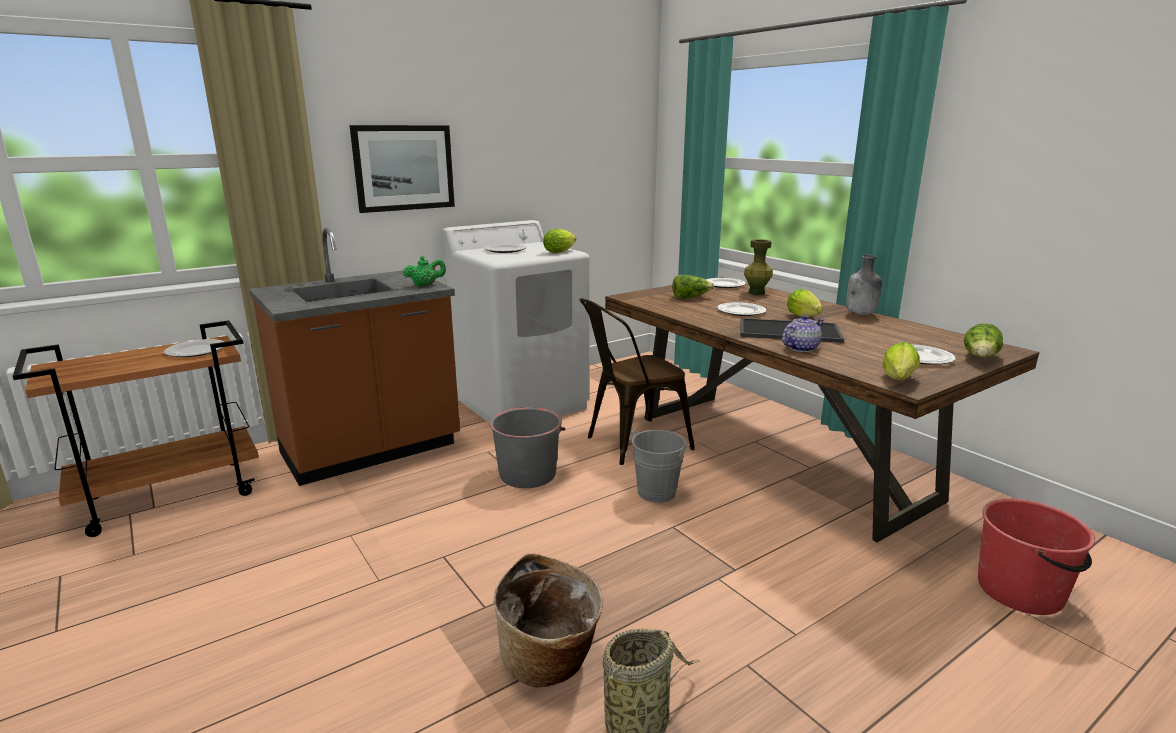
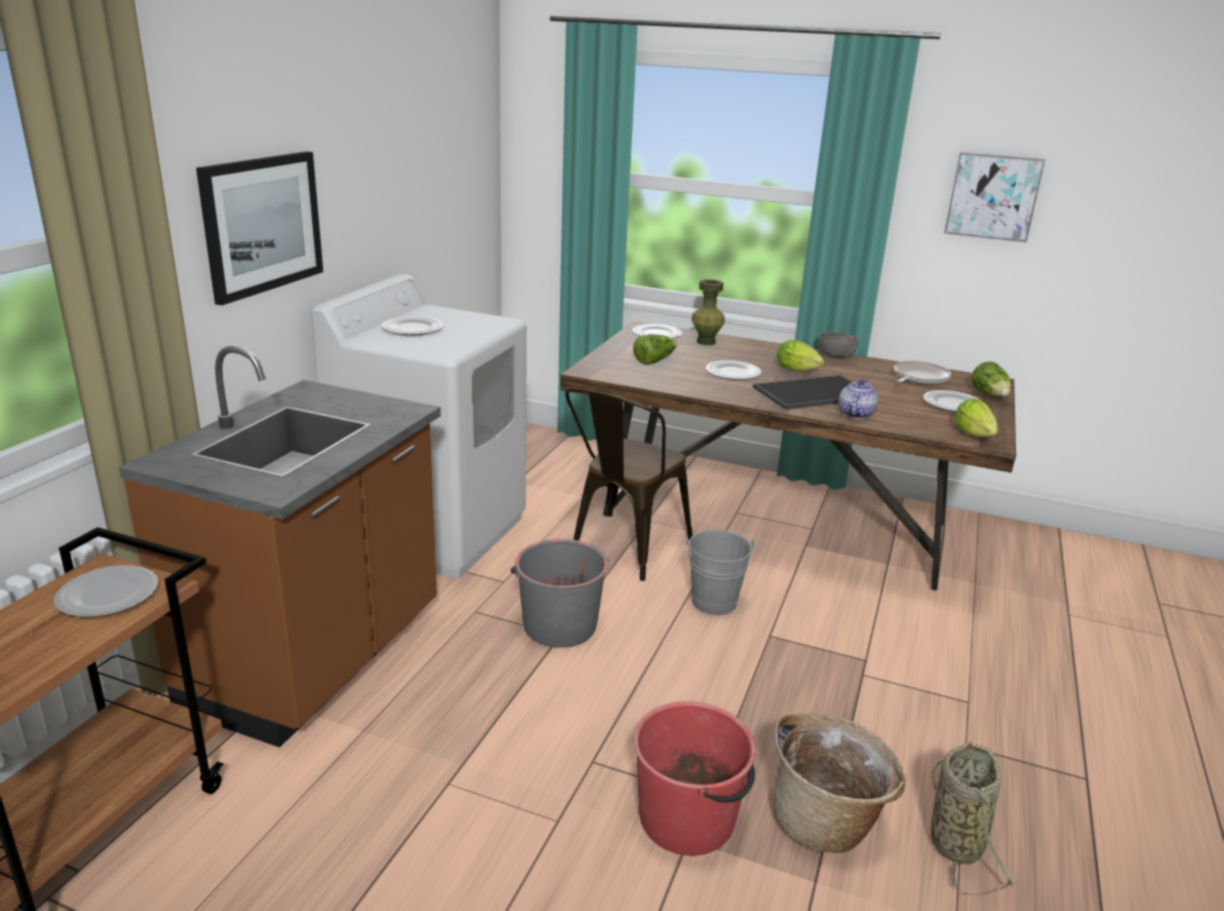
camera: 35 degrees left, 5 degrees up
green teapot [403,256,446,286] -> none
lettuce [543,229,576,253] -> none
grey bottle [846,255,882,315] -> grey bowl [818,332,859,358]
red bucket [978,499,1095,615] -> red bucket moved to [634,701,756,856]
none -> frying pan [894,361,951,385]
none -> picture [944,152,1045,242]

